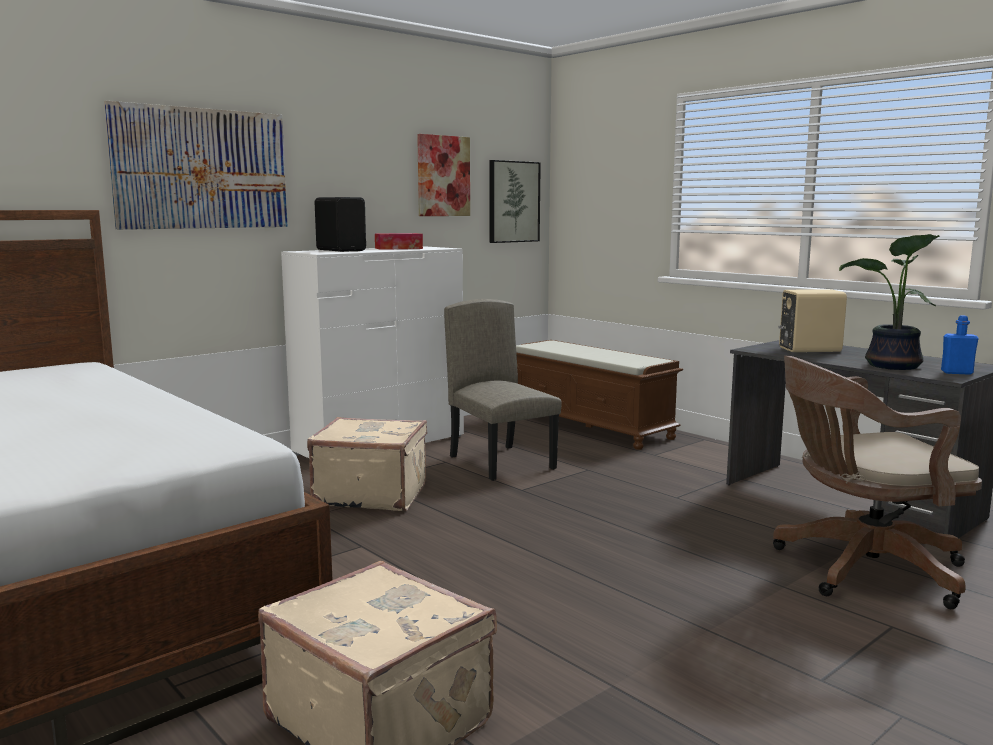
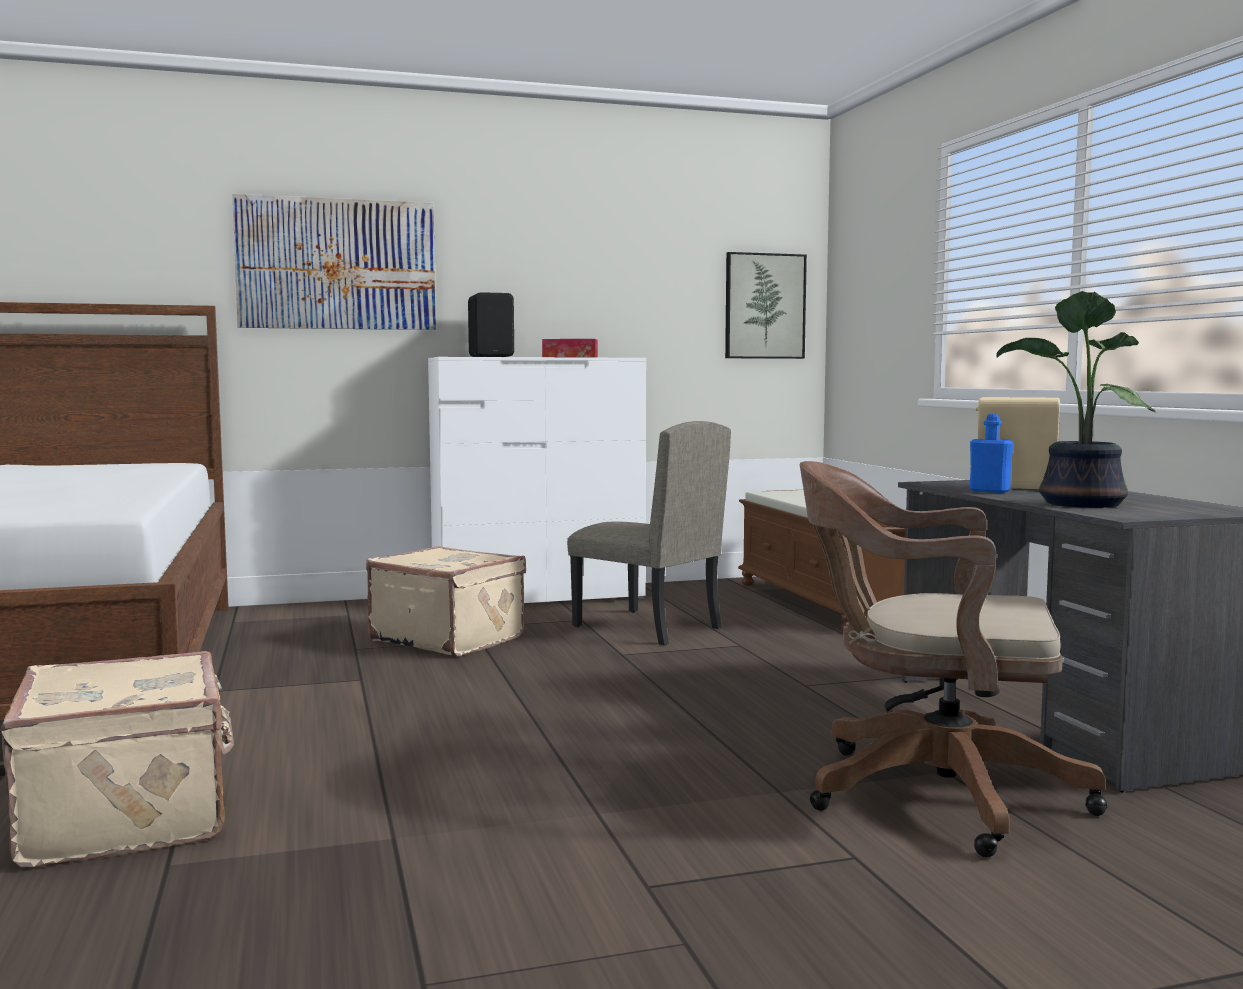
camera: 25 degrees right, 5 degrees down
picture [417,134,470,216] -> none
beige chair [444,299,562,481] -> beige chair turned 135 degrees clockwise [567,421,731,645]
blue bottle [941,315,979,375] -> blue bottle moved to [970,414,1013,493]

